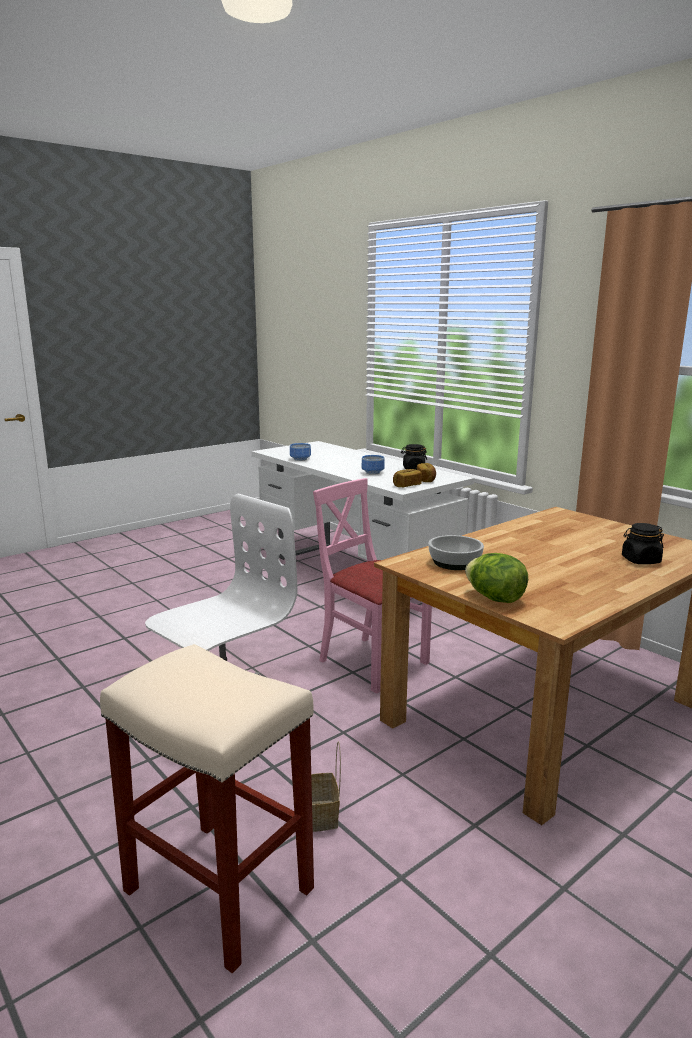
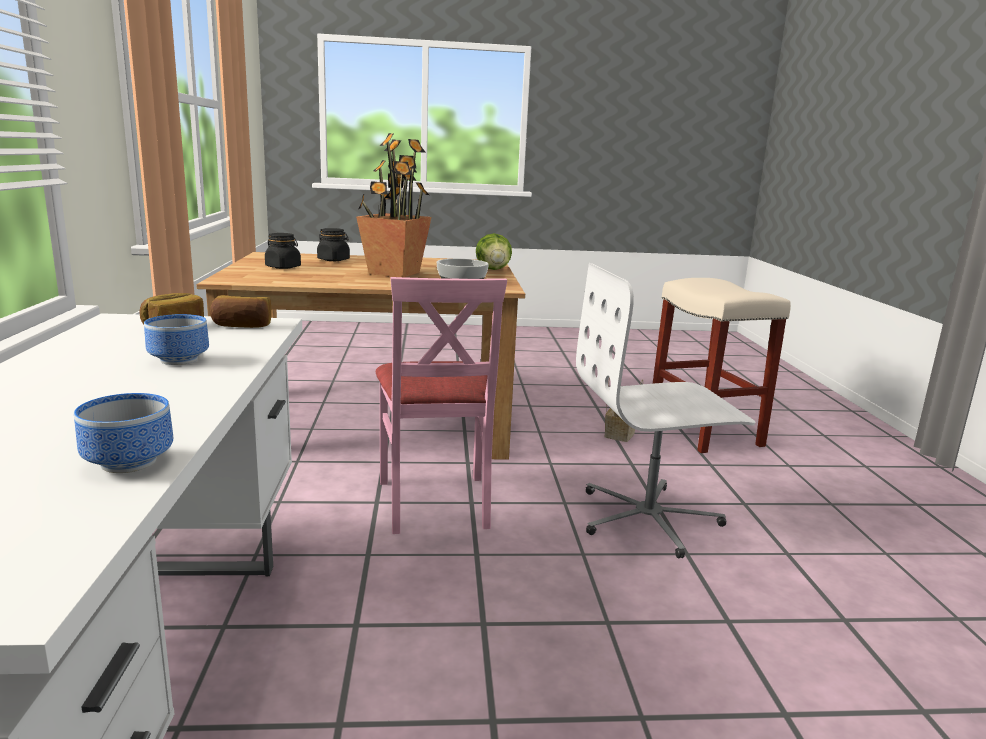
camera: 145 degrees left, 0 degrees up
black jar [401,444,427,470] -> black jar moved to [265,233,301,269]
none -> potted plant [356,133,431,277]

